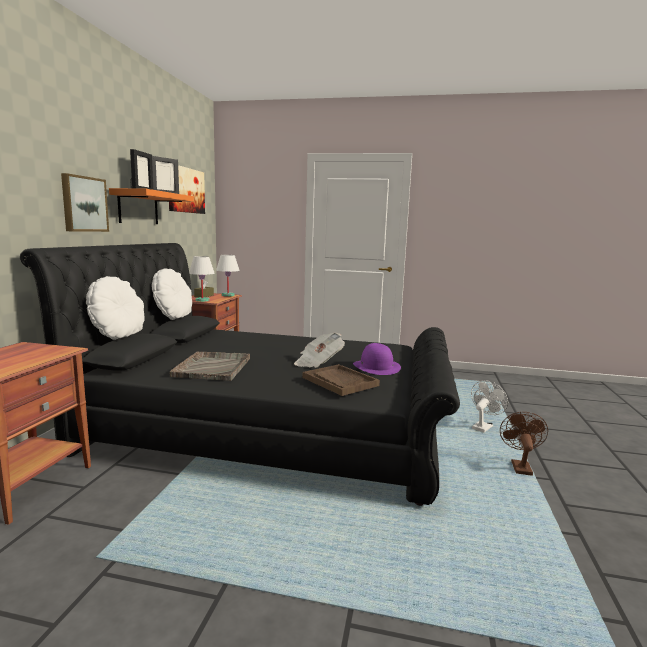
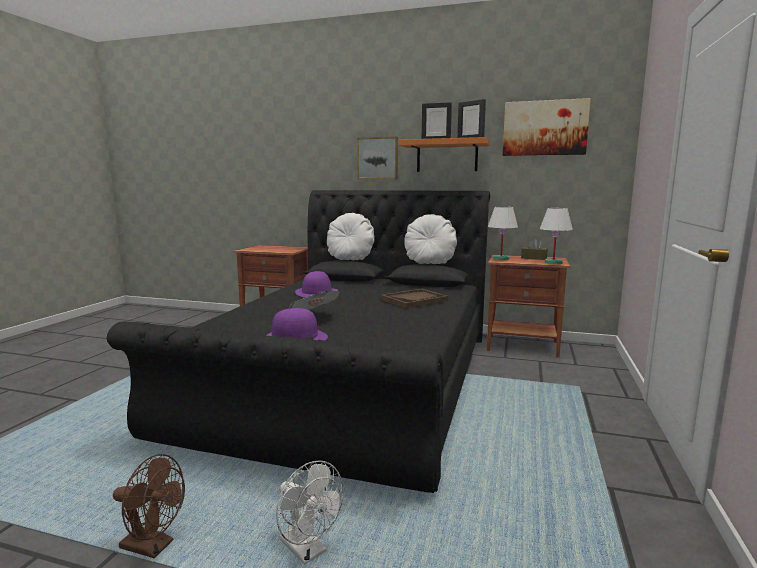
camera: 95 degrees right, 0 degrees up
grey tray [170,351,250,381] -> purple hat [295,271,338,298]
brown tray [302,364,380,396] -> brown tray moved to [381,289,448,309]

